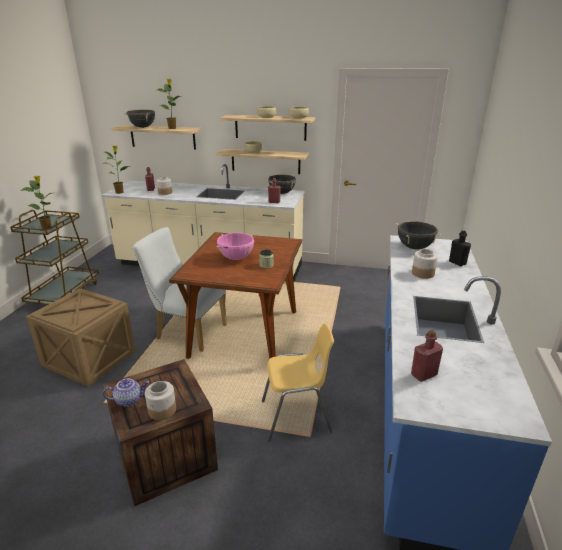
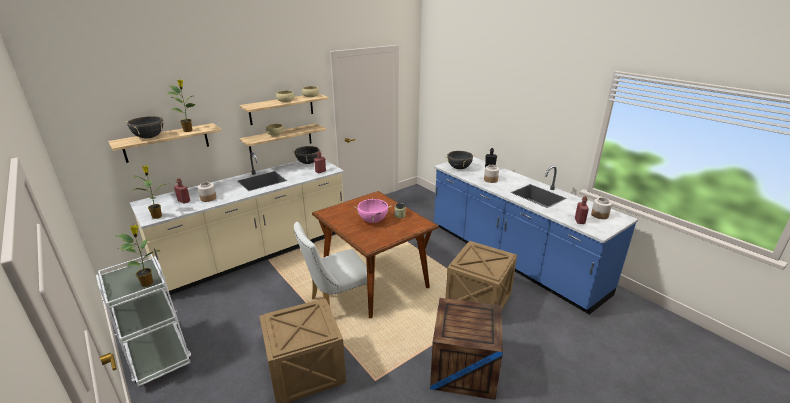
camera: 50 degrees left, 0 degrees up
brown cart [10,210,99,305] -> white cart [96,254,191,387]
teapot [103,379,149,407] -> none
jar [145,381,176,420] -> jar moved to [591,197,612,219]
yellow chair [262,323,334,441] -> crate [445,241,517,311]

